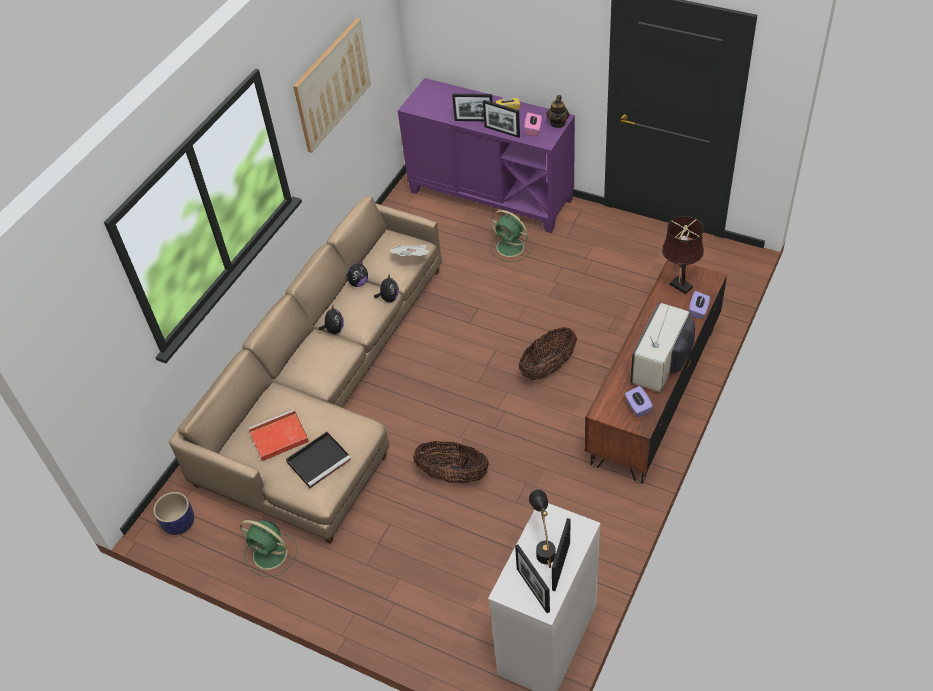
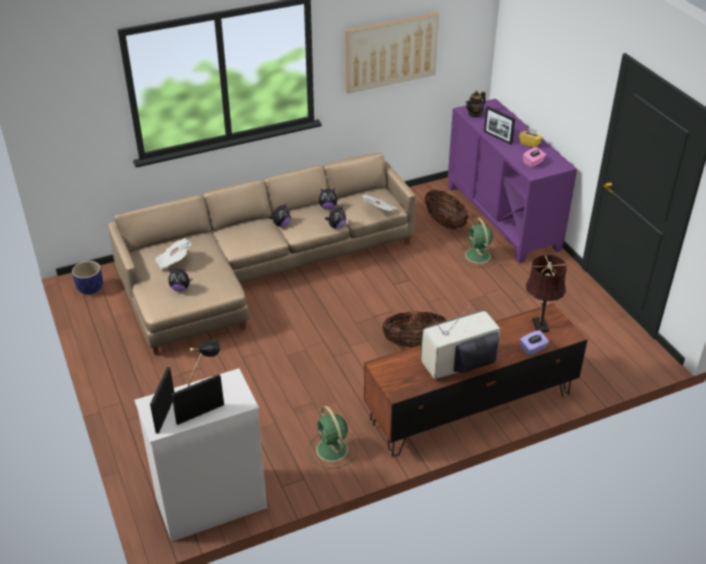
camera: 35 degrees right, 10 degrees down
green fan [240,520,297,577] -> green fan moved to [309,406,357,469]
red tray [248,409,309,461] -> newspaper [155,238,191,269]
black tray [286,432,351,488] -> plush toy [169,269,192,291]
basket [413,441,489,483] -> basket moved to [425,190,469,229]
picture frame [483,100,520,138] -> none
teapot [546,95,570,128] -> teapot moved to [466,91,486,118]
purple tissue box [625,386,653,417] -> none

